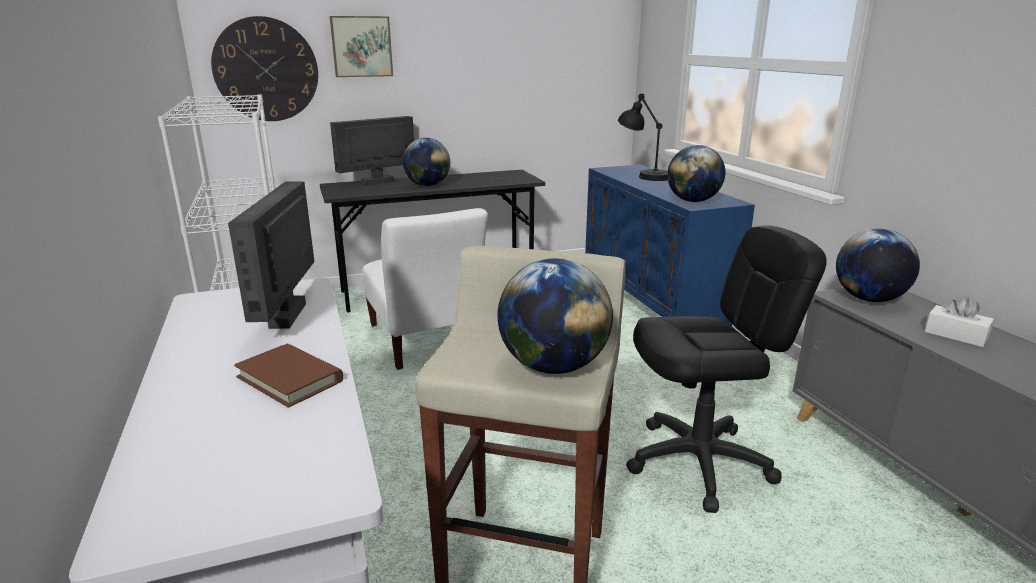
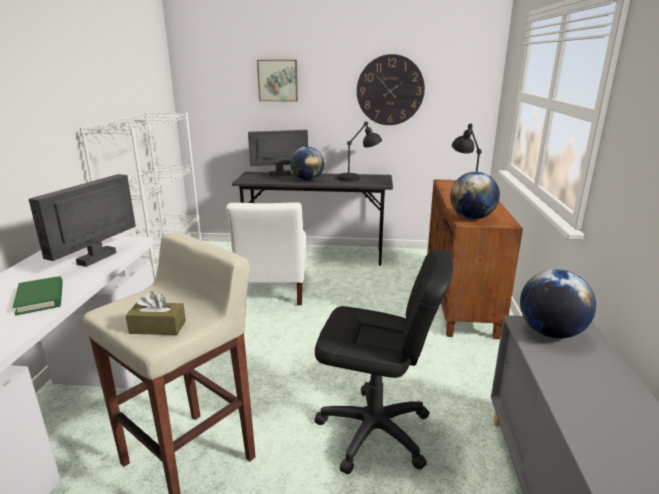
camera: 25 degrees right, 0 degrees up
wall clock [211,16,318,121] -> wall clock moved to [357,54,425,125]
brown book [234,344,343,408] -> green book [13,276,63,315]
globe [497,258,613,374] -> brown tissue box [125,291,186,335]
blue cabinet [585,165,755,326] -> brown cabinet [428,179,523,339]
white tissue box [925,296,994,347] -> none
none -> black table lamp [338,121,382,182]

